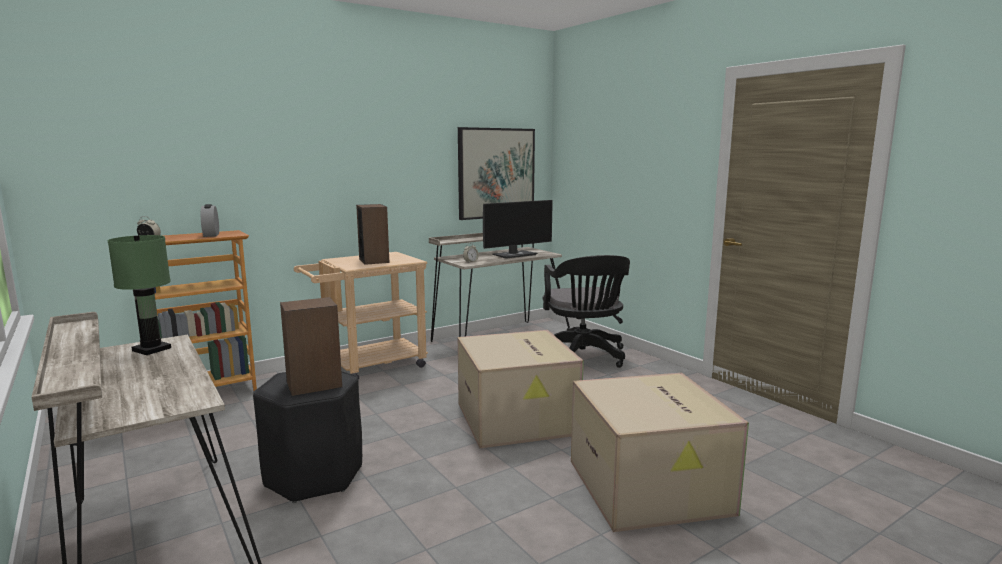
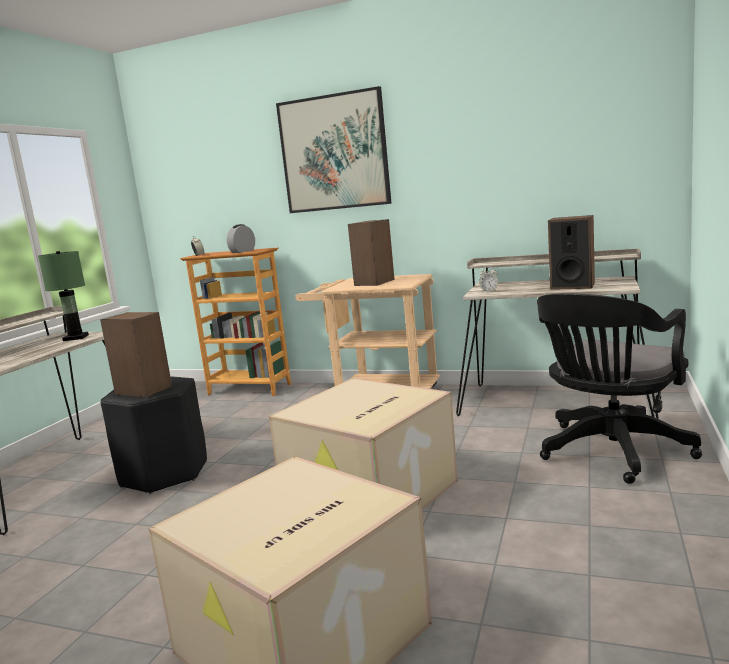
camera: 55 degrees right, 0 degrees up
picture [458,127,535,220] -> picture moved to [276,86,392,213]
monitor [483,200,553,259] -> speaker [548,215,595,290]

